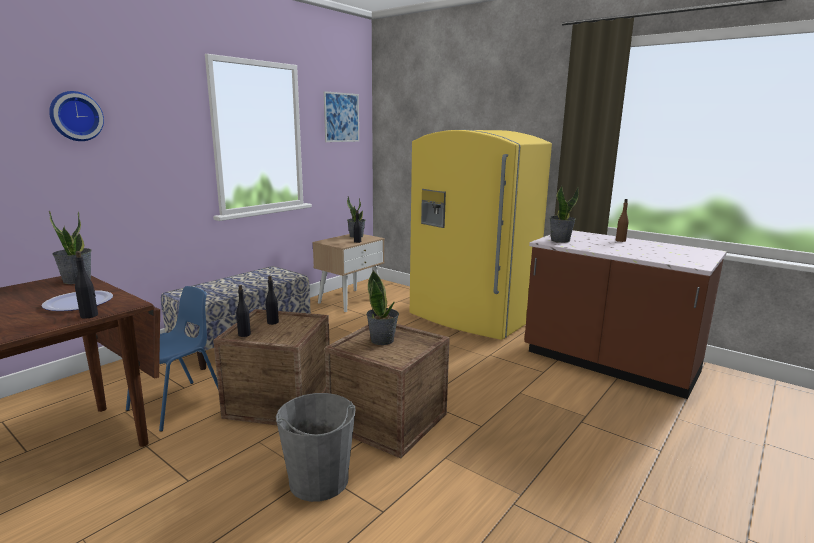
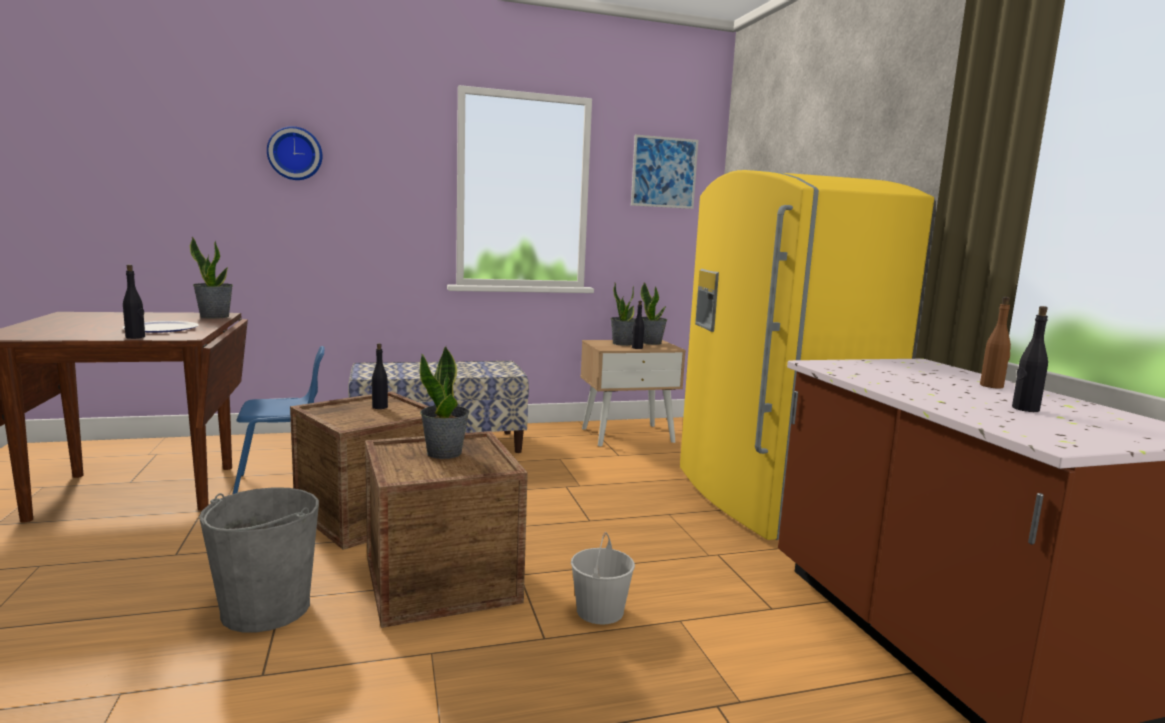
camera: 35 degrees right, 5 degrees down
black bottle [236,285,251,337] -> black bottle moved to [1012,306,1048,412]
potted plant [549,186,579,243] -> potted plant moved to [610,282,635,346]
none -> white bucket [571,532,635,625]

